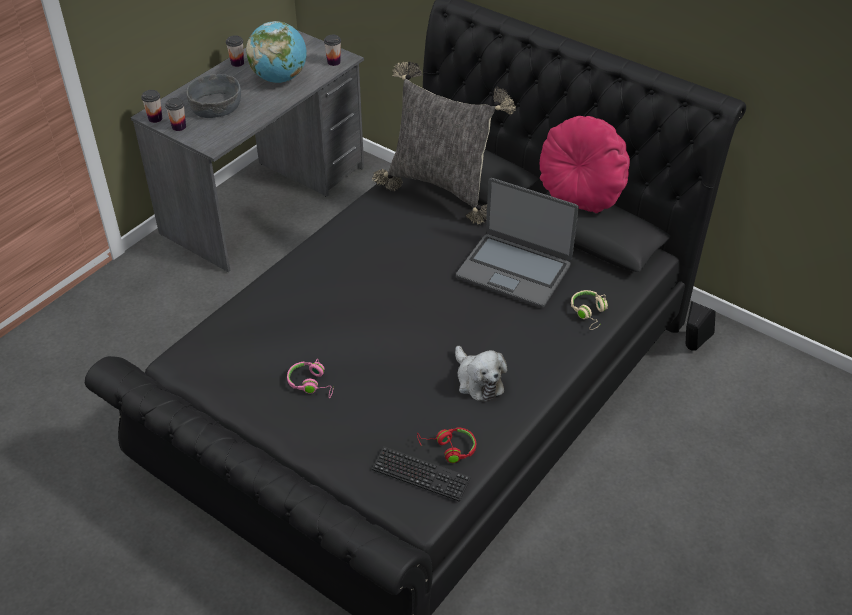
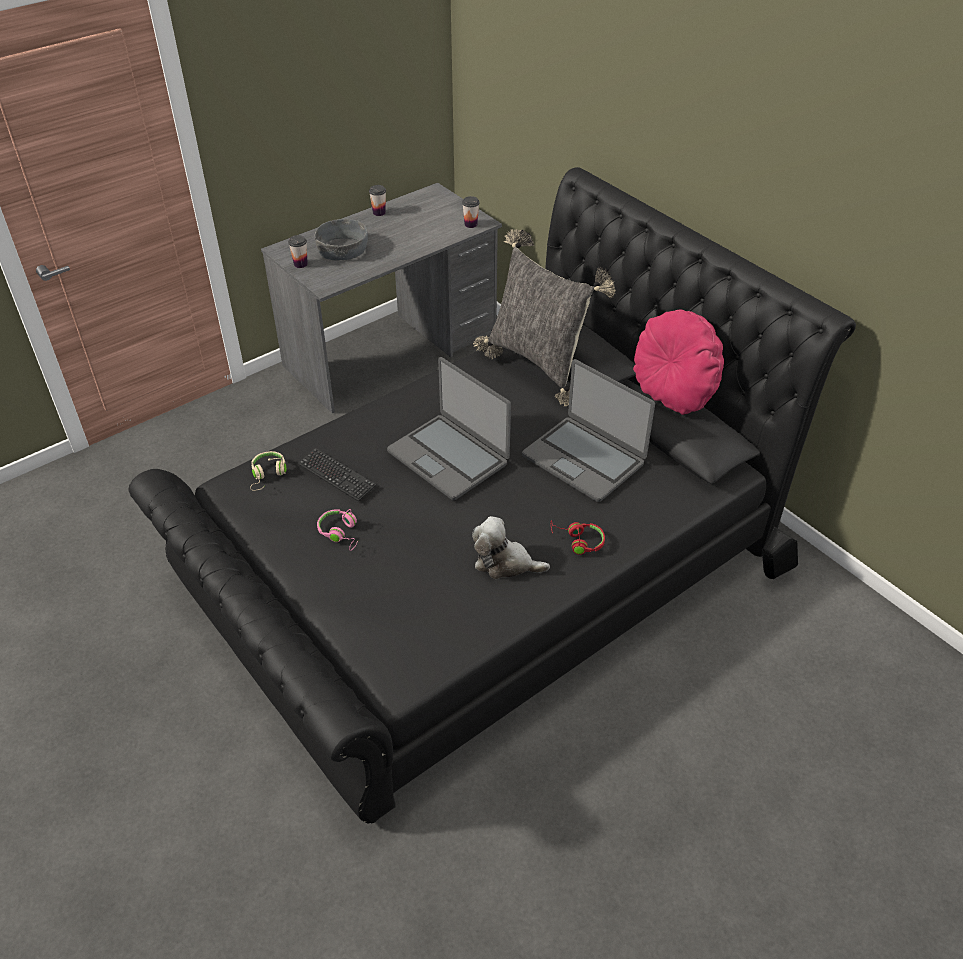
camera: 15 degrees right, 0 degrees up
cup [141,90,162,123] -> none
globe [246,21,307,83] -> none
keyboard [372,446,471,502] -> keyboard moved to [298,448,376,502]
red headphones [417,427,476,463] -> red headphones moved to [551,520,605,555]
plush toy [455,346,507,402] -> plush toy turned 120 degrees clockwise [472,516,550,579]
beige headphones [571,290,608,330] -> beige headphones moved to [250,451,287,491]
none -> laptop [387,357,511,500]

